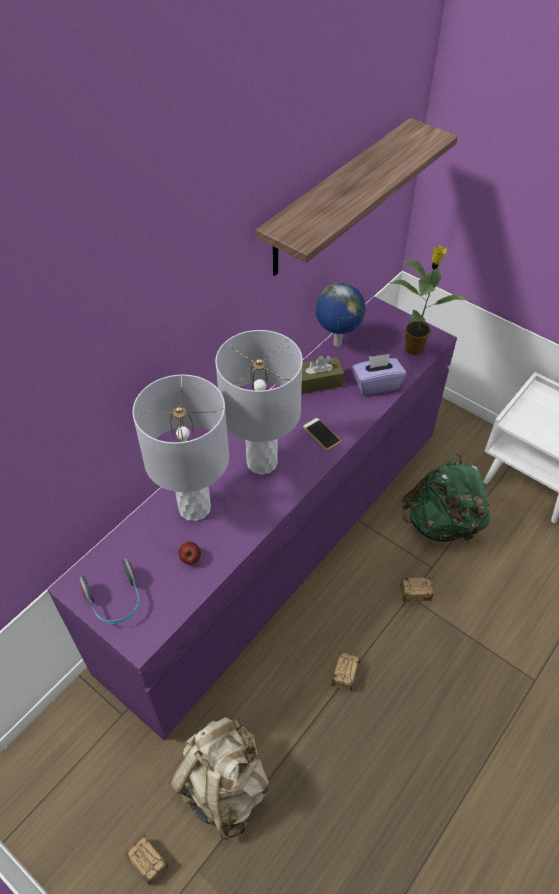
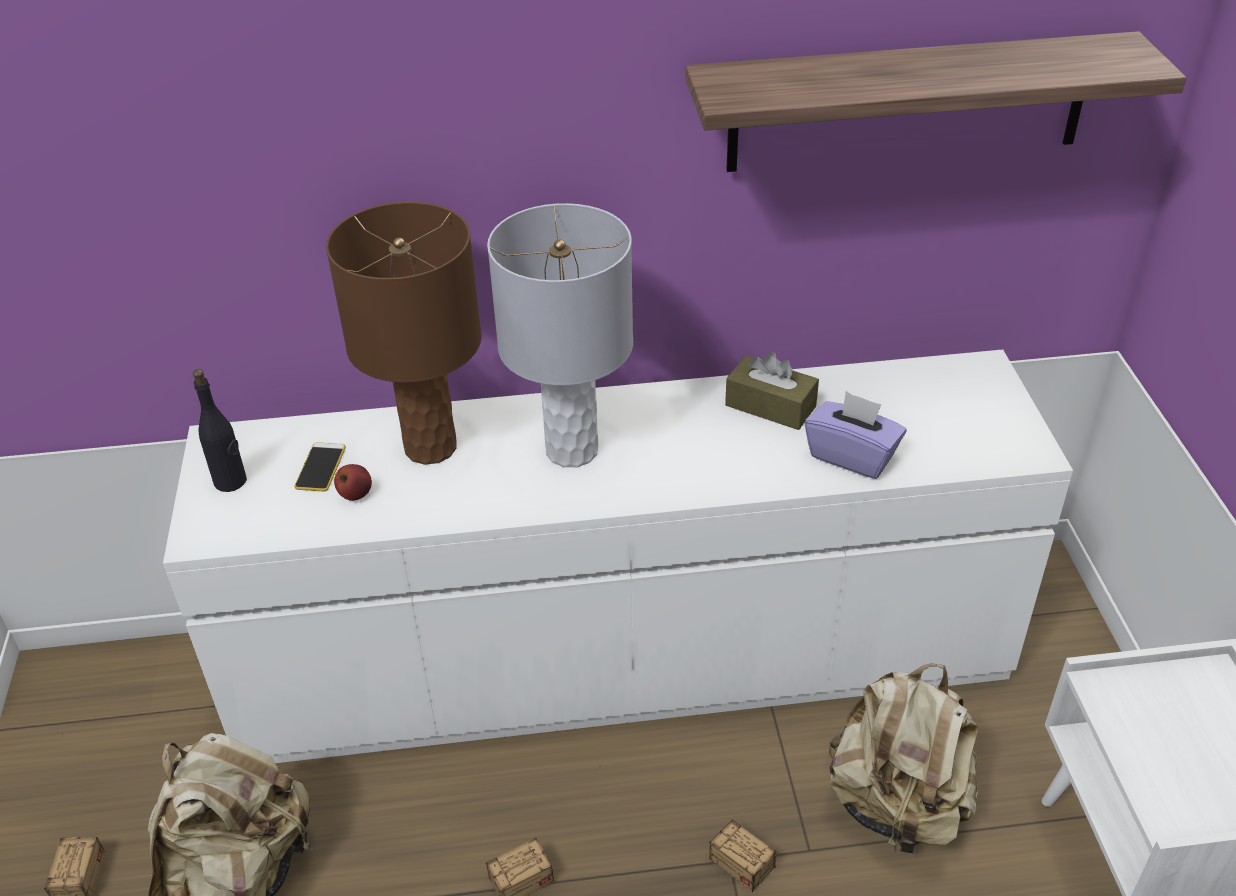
camera: 45 degrees right, 10 degrees down
purple dresser [47,296,457,740] -> white dresser [163,350,1073,763]
headphones [79,559,139,624] -> black bottle [193,369,247,492]
grey table lamp [132,374,229,521] -> brown table lamp [326,202,481,465]
phone [303,418,341,450] -> phone moved to [294,442,346,492]
globe [315,283,366,347] -> none
potted plant [389,245,468,355] -> none
green backpack [402,453,490,545] -> beige backpack [829,663,979,855]

